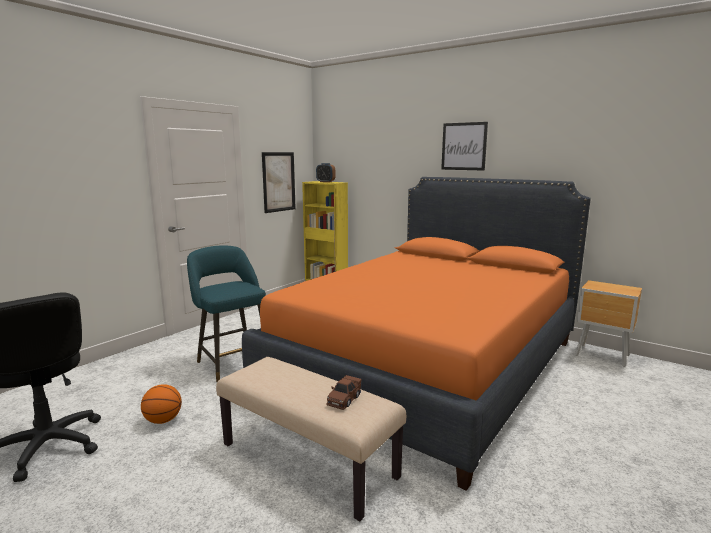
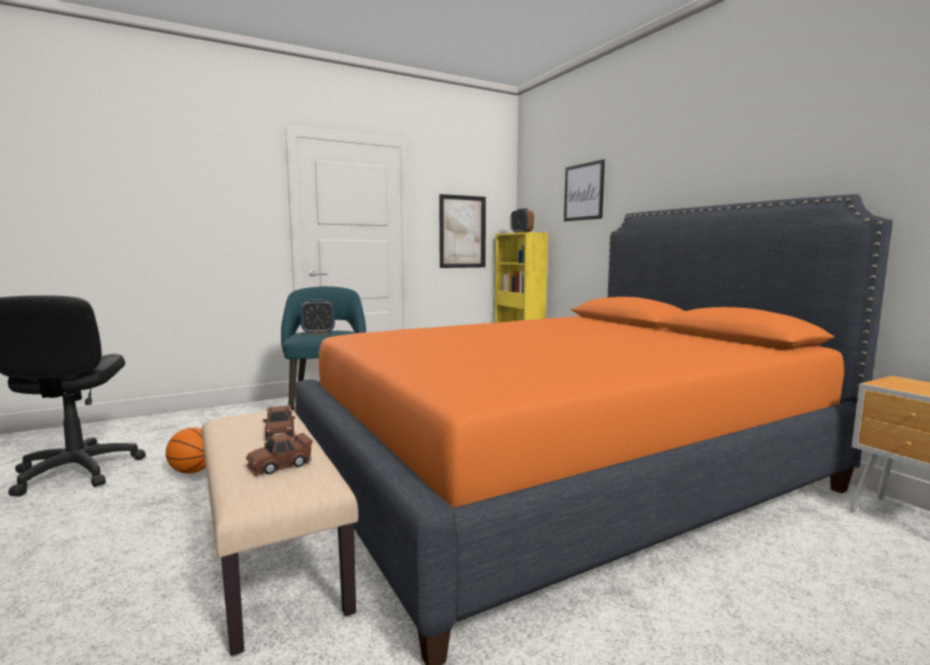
camera: 25 degrees right, 5 degrees down
picture [441,122,488,171] -> picture moved to [564,159,605,221]
none -> brown toy car [263,405,295,441]
none -> alarm clock [300,299,335,334]

